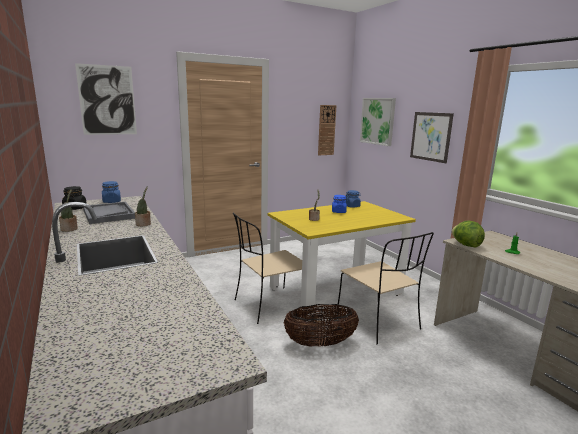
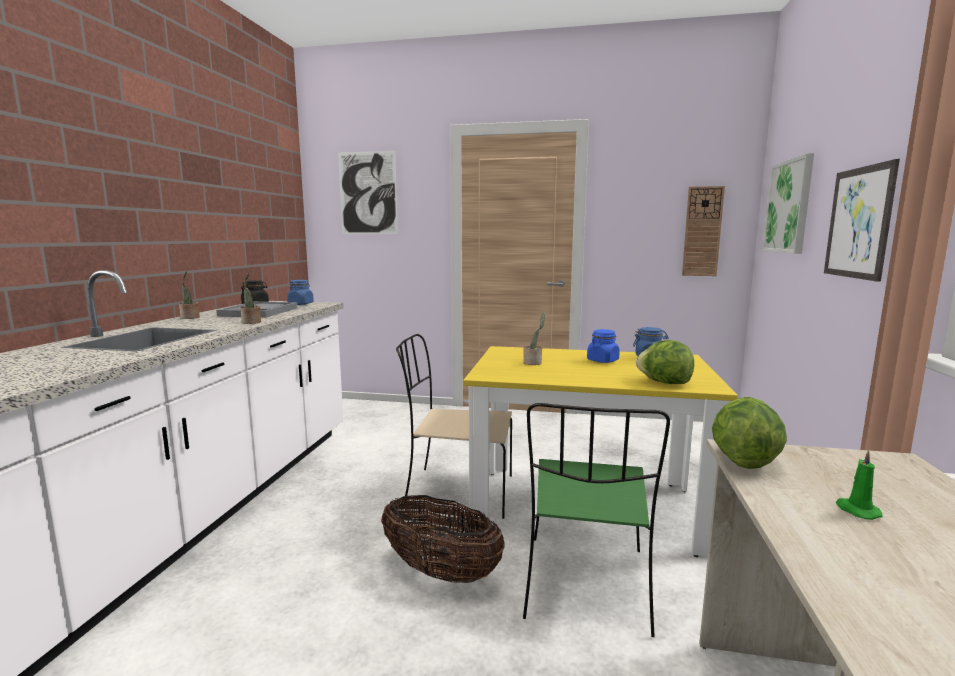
camera: 40 degrees right, 5 degrees down
beige chair [337,232,434,345] -> green chair [523,403,670,637]
none -> lettuce [636,340,694,384]

